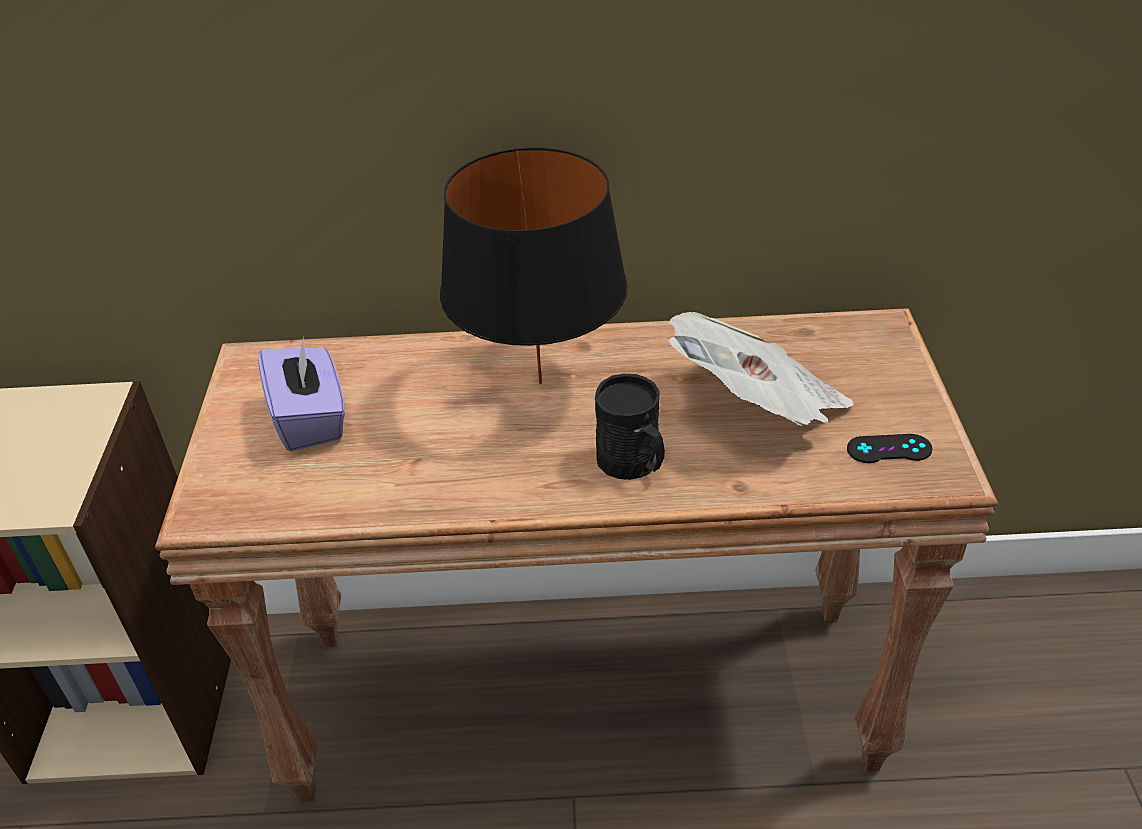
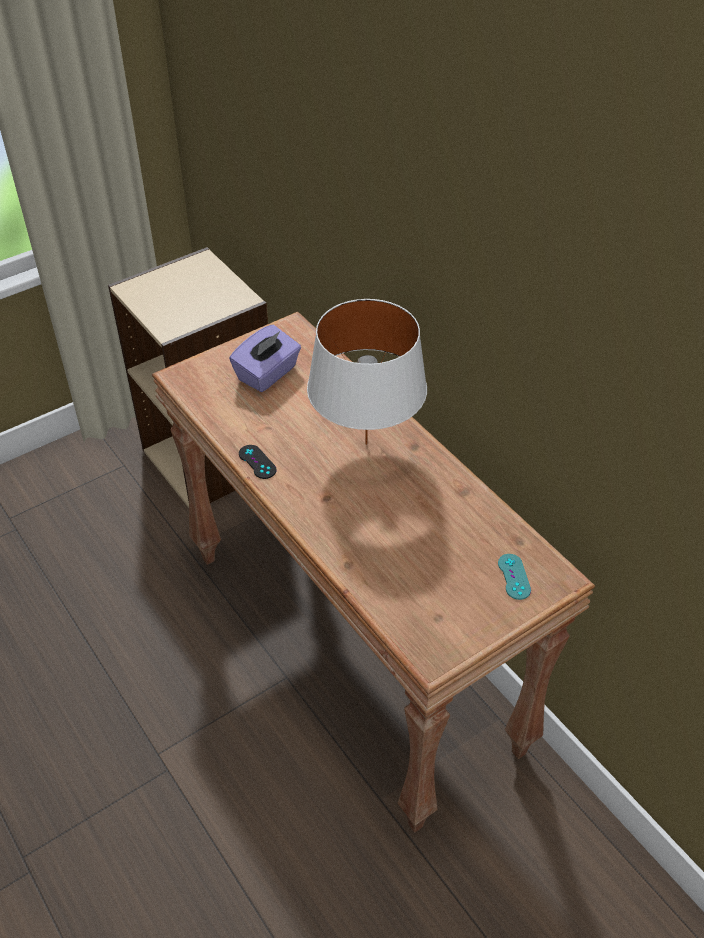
camera: 55 degrees right, 5 degrees up
black table lamp [440,147,628,384] -> white table lamp [307,299,427,445]
black mug [595,374,665,480] -> none
newspaper [667,312,854,426] -> none
black game controller [847,434,933,463] -> black game controller moved to [239,445,277,479]
none -> turquoise game controller [498,554,531,600]

